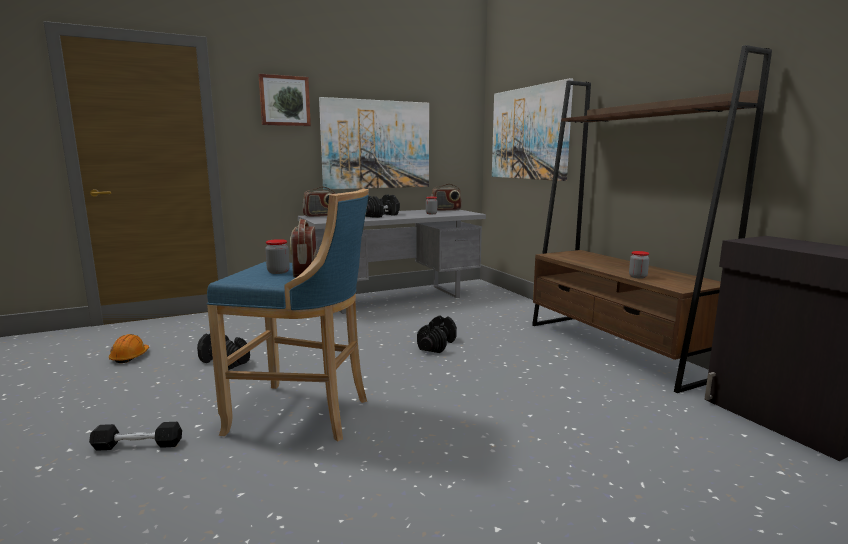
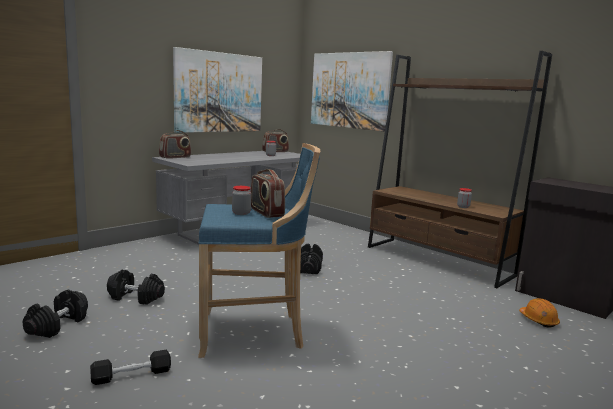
camera: 20 degrees left, 0 degrees up
orange hard hat [109,334,149,363] -> orange hard hat moved to [519,298,560,327]
picture [258,74,311,126] -> none
black dumbbell [365,195,400,218] -> black dumbbell moved to [23,289,88,338]

